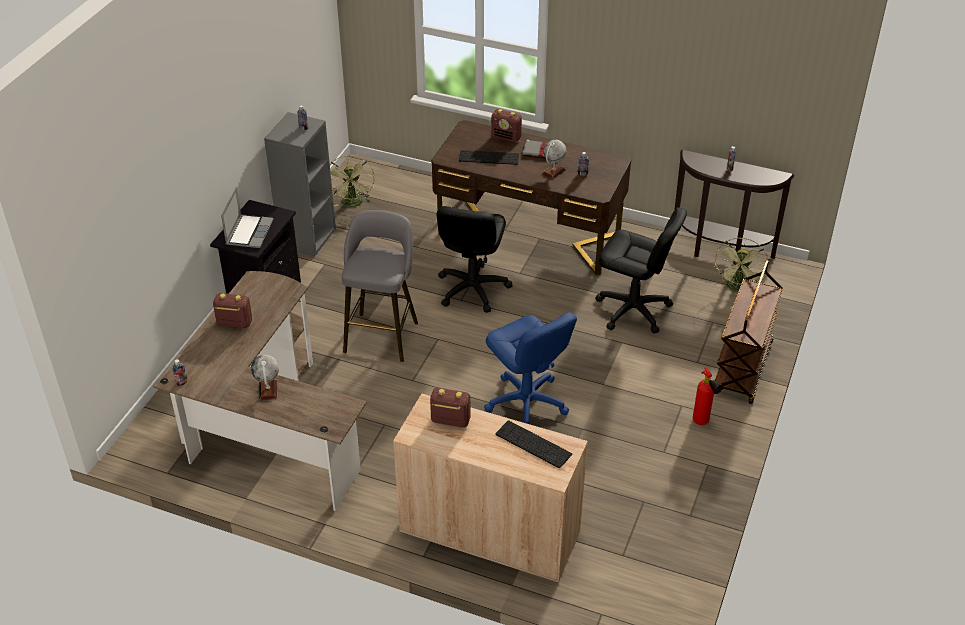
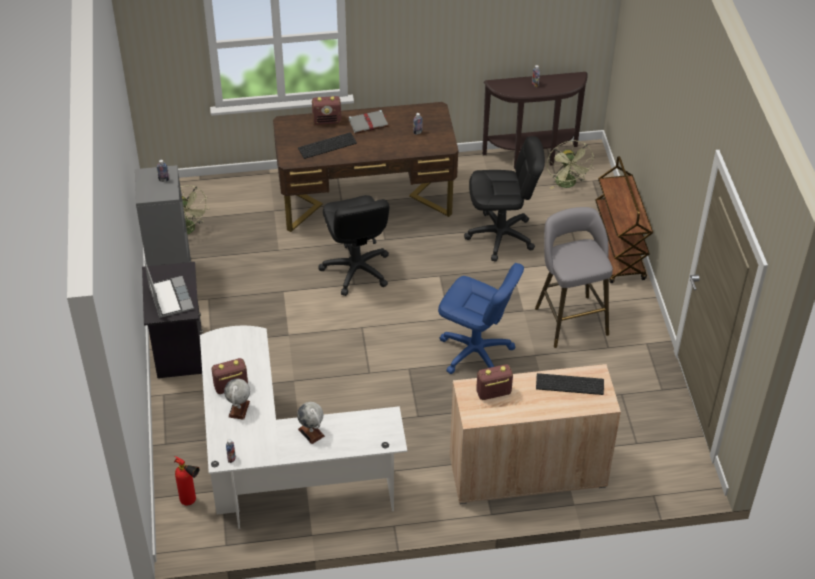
camera: 30 degrees left, 5 degrees up
brown desk [153,271,367,511] -> white desk [200,326,407,529]
grey stool [342,210,418,362] -> grey stool moved to [535,207,613,348]
globe [542,139,566,179] -> globe moved to [224,379,250,420]
fire extinguisher [693,367,723,425] -> fire extinguisher moved to [174,456,199,506]

